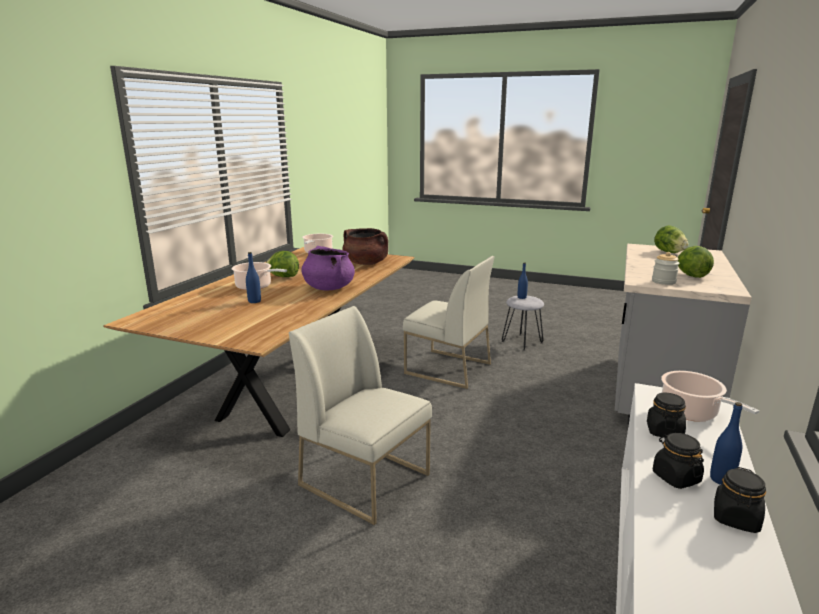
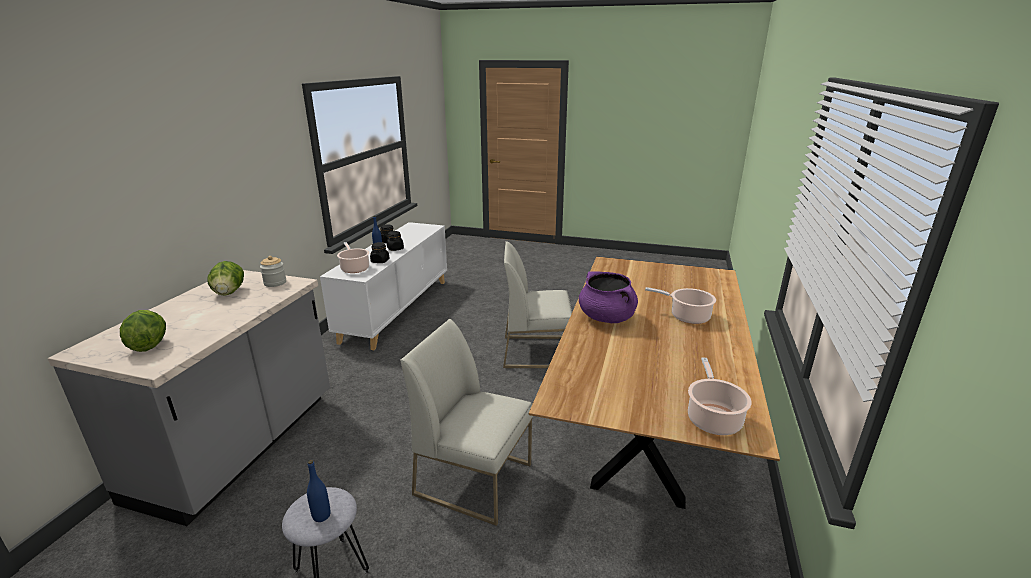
camera: 175 degrees right, 5 degrees up
blue bottle [246,252,261,303] -> none
lettuce [266,251,299,277] -> none
white chair [289,306,432,525] -> white chair turned 150 degrees clockwise [503,241,572,368]
brown cooking pot [342,228,388,265] -> none

